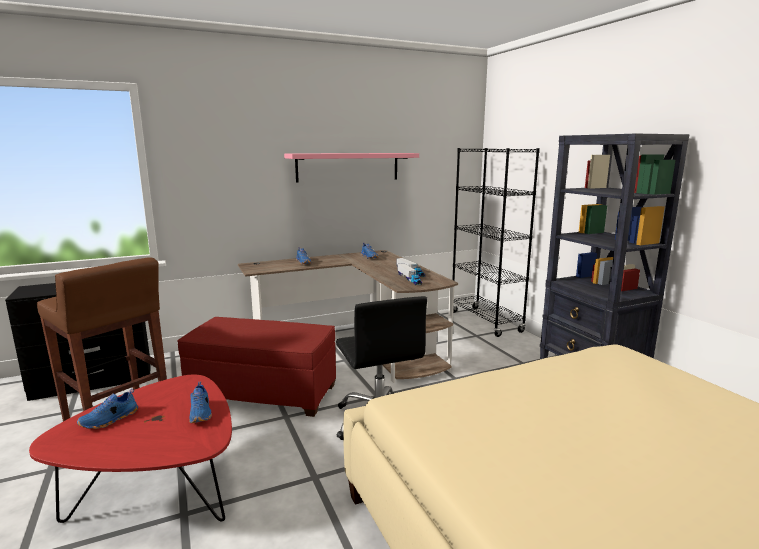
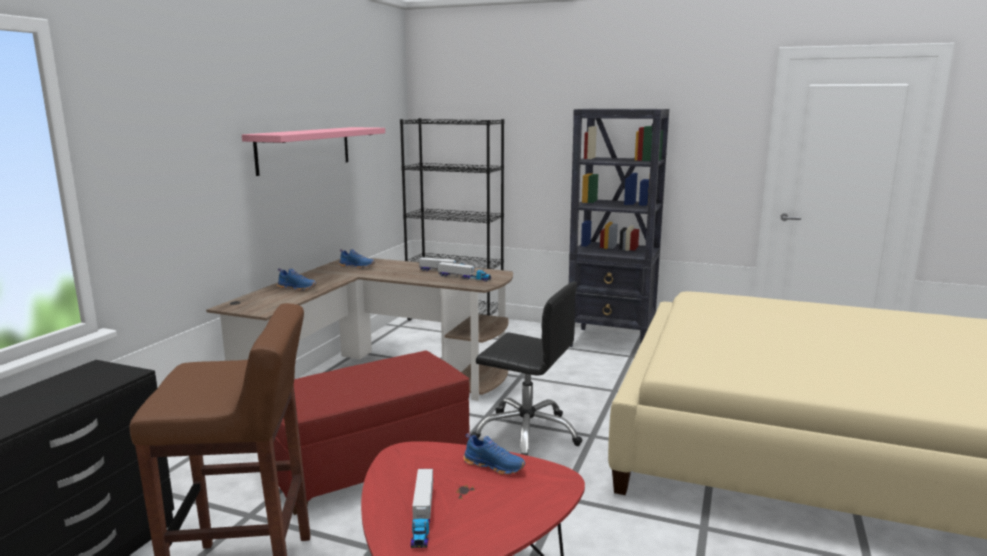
camera: 45 degrees left, 0 degrees up
blue shoe [77,389,138,429] -> toy truck [411,469,433,548]

